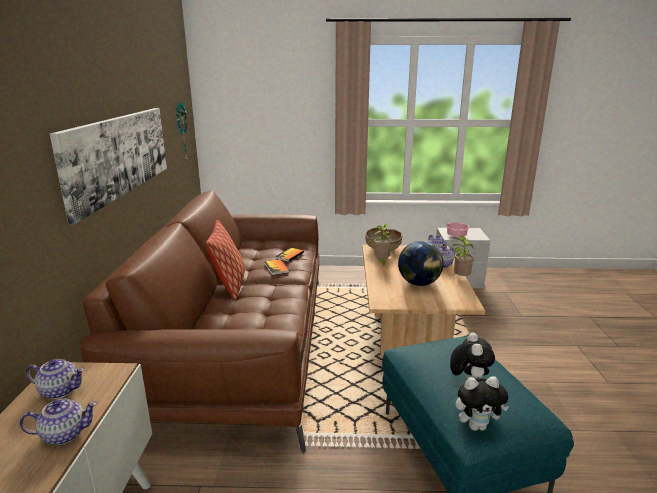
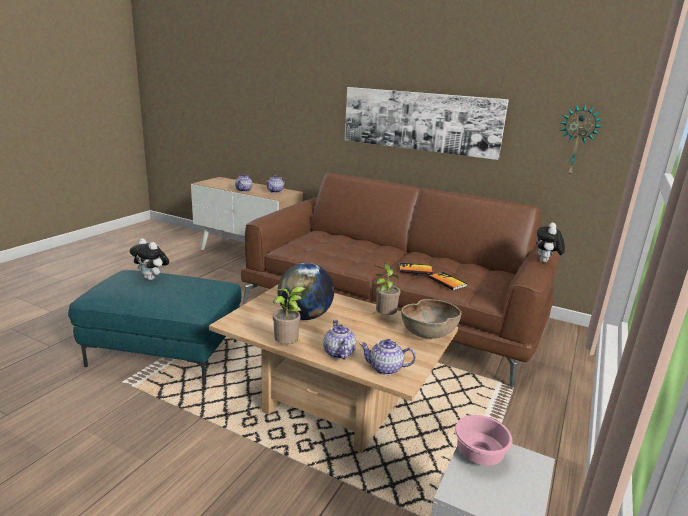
camera: 115 degrees right, 0 degrees up
pillow [205,220,245,299] -> none
plush toy [455,376,509,431] -> plush toy moved to [537,222,565,263]

